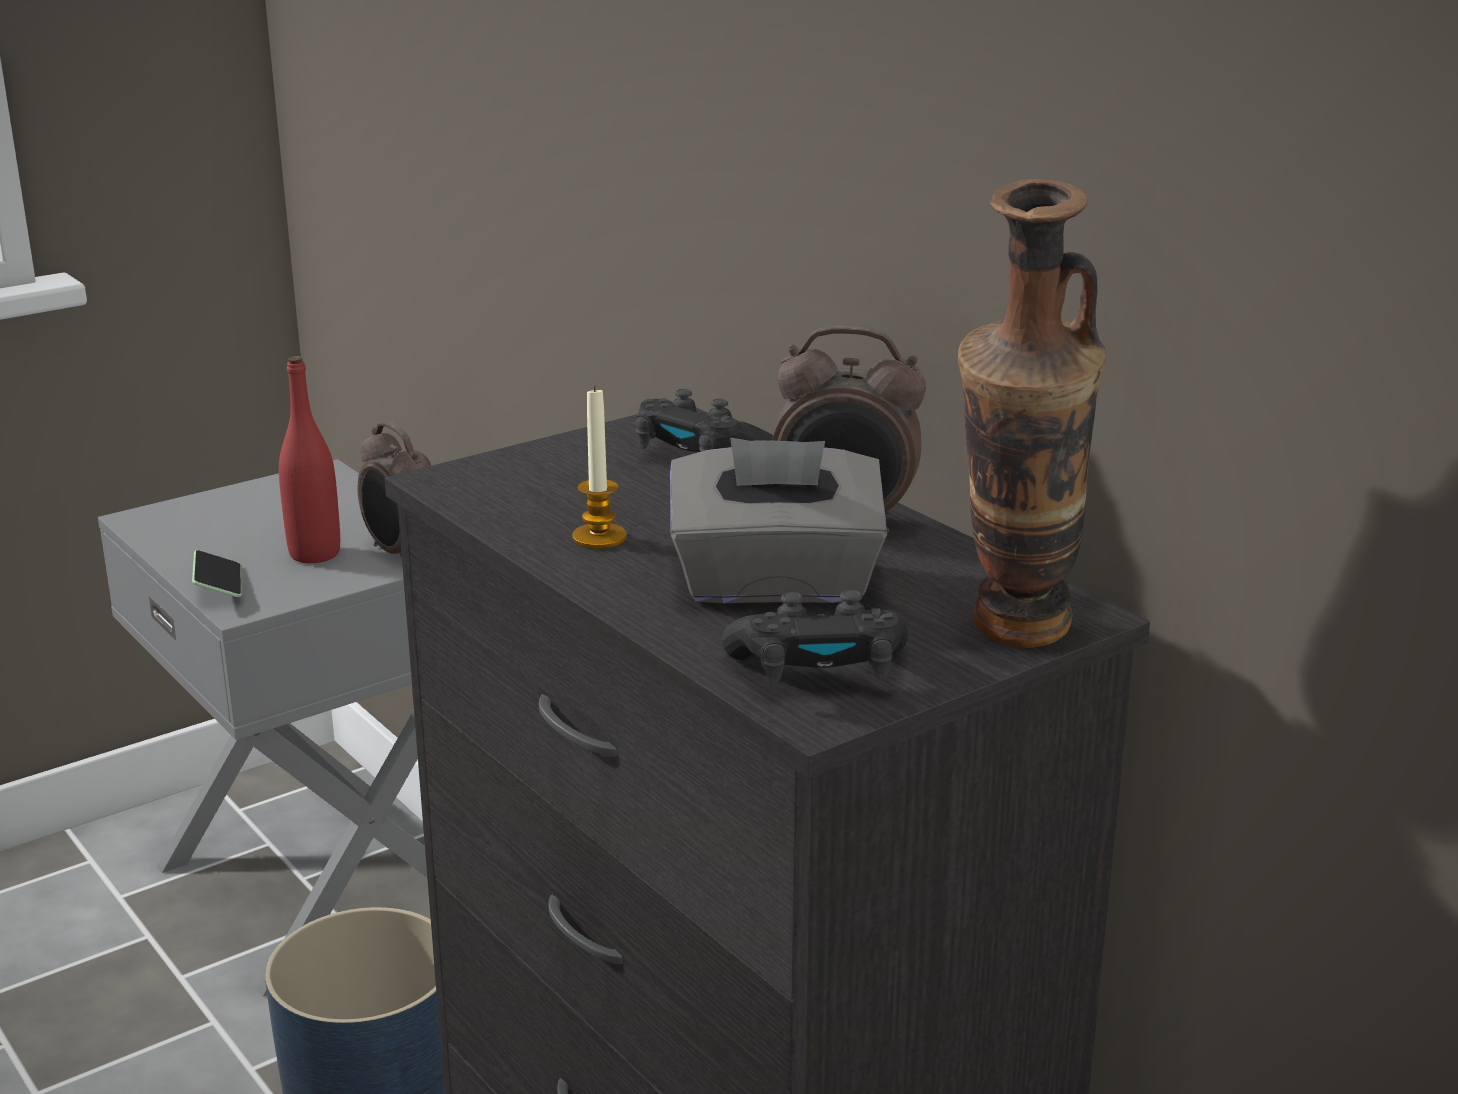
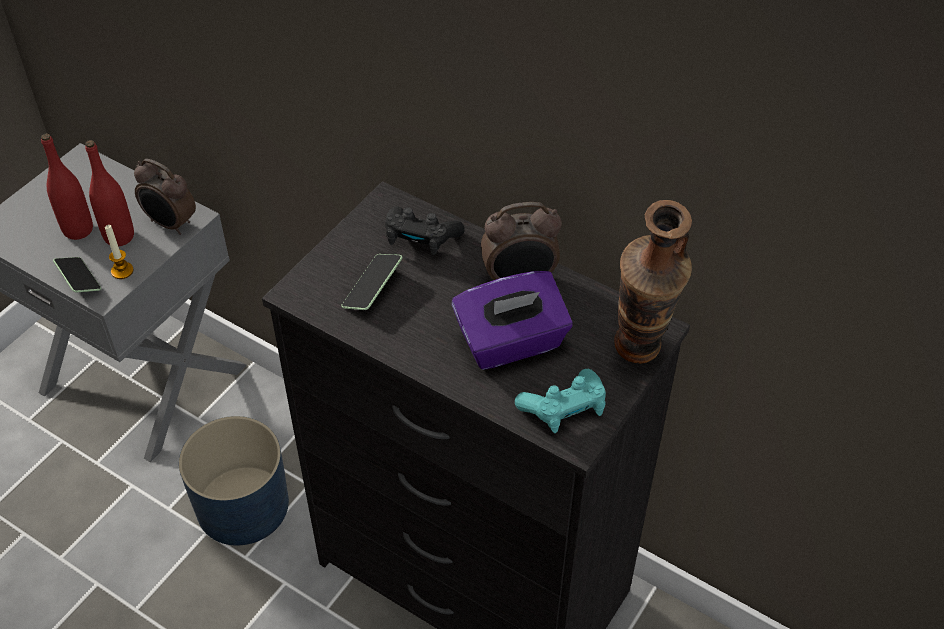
camera: 20 degrees left, 25 degrees up
candle [572,385,627,549] -> candle moved to [105,225,134,279]
grey tissue box [670,438,887,603] -> purple tissue box [451,271,573,370]
black game controller [722,590,908,685] -> turquoise game controller [515,369,606,433]
none -> red bottle [41,133,93,240]
none -> phone [341,254,403,310]

